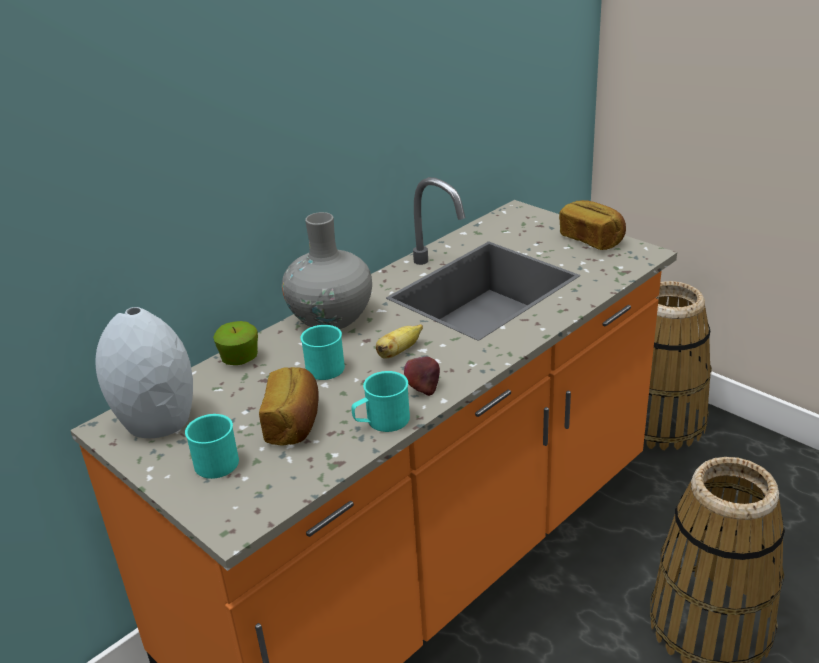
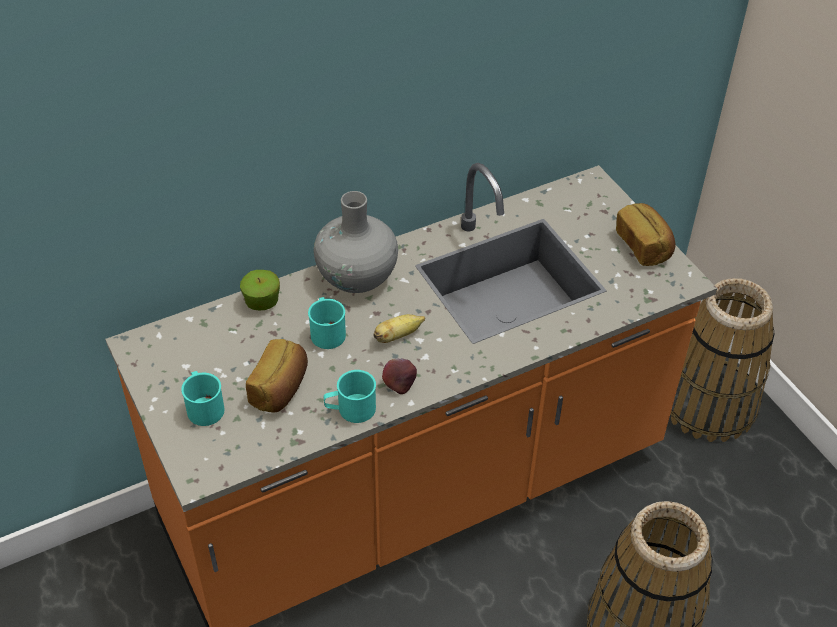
camera: 15 degrees right, 15 degrees up
grey vase [96,307,193,438] -> none

